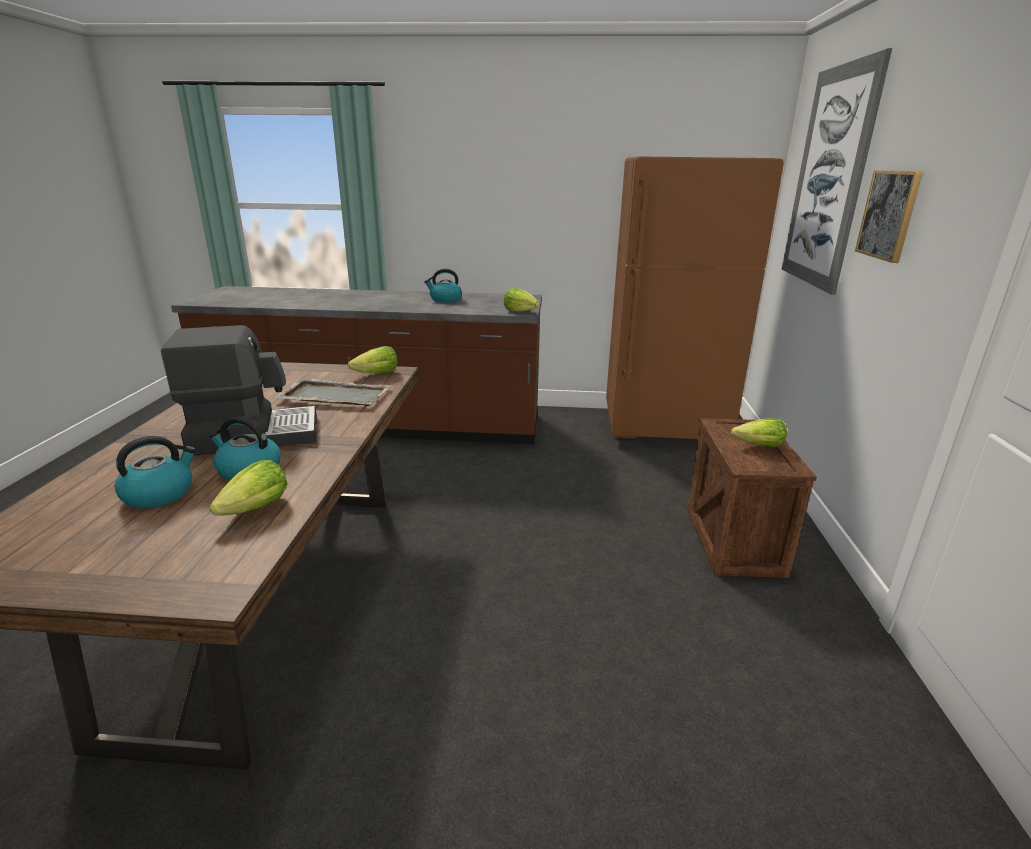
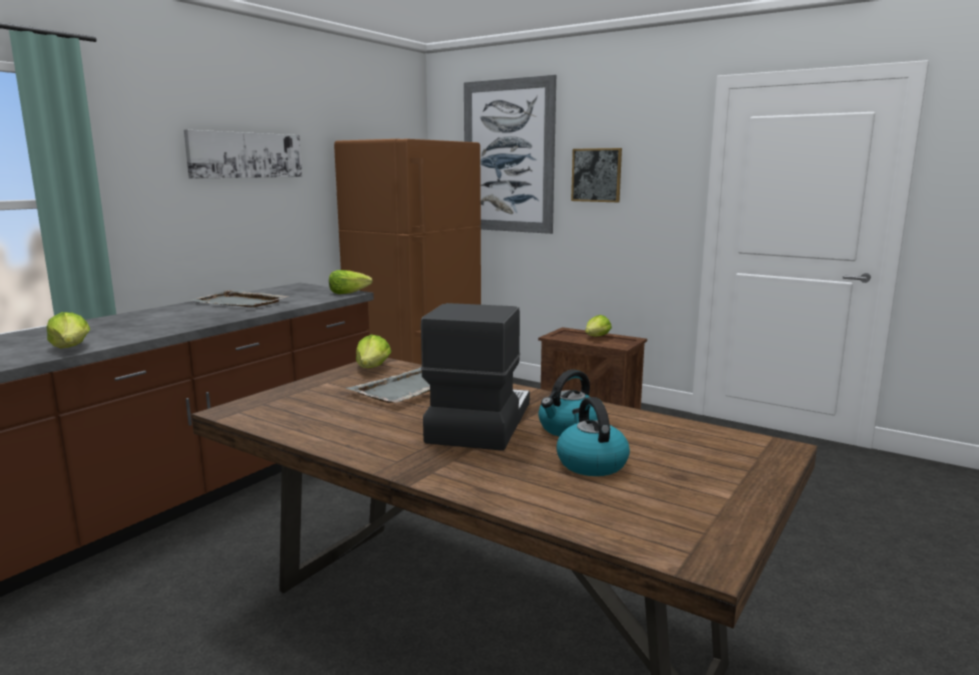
camera: 60 degrees left, 10 degrees down
lettuce [209,460,288,516] -> lettuce moved to [46,312,90,348]
kettle [424,269,462,303] -> grey tray [191,290,289,307]
none -> picture [184,130,302,179]

